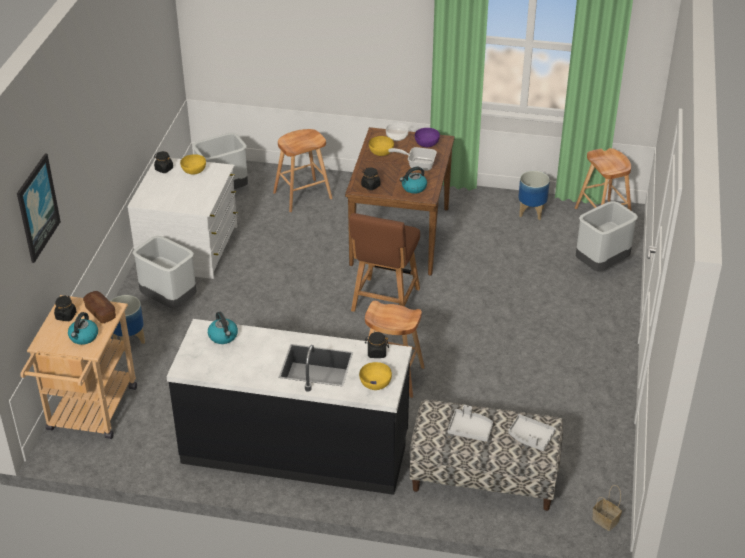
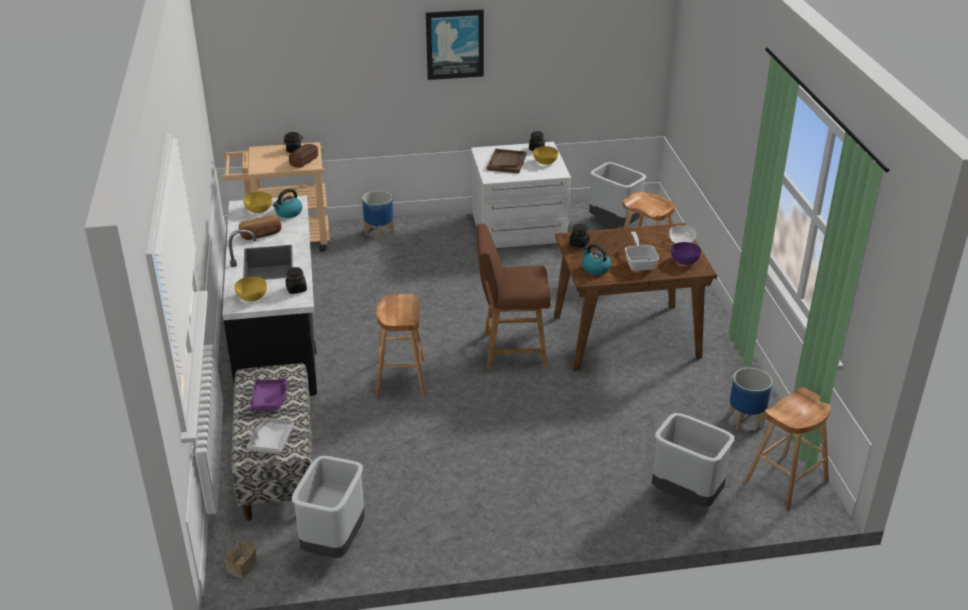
camera: 70 degrees right, 5 degrees down
picture [17,153,61,263] -> picture moved to [426,9,484,80]
kettle [68,312,98,345] -> none
grey trash can [133,236,197,309] -> grey trash can moved to [292,456,365,558]
yellow bowl [369,136,394,156] -> yellow bowl moved to [243,192,272,213]
grey tray [448,405,493,442] -> purple tray [250,378,288,411]
none -> bread [239,215,282,240]
none -> brown tray [487,149,527,174]

